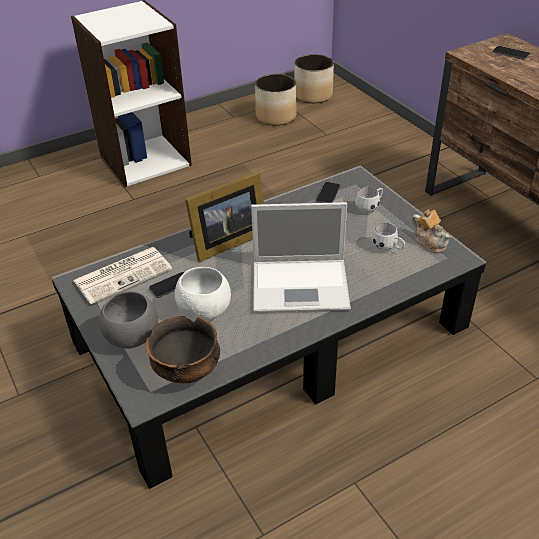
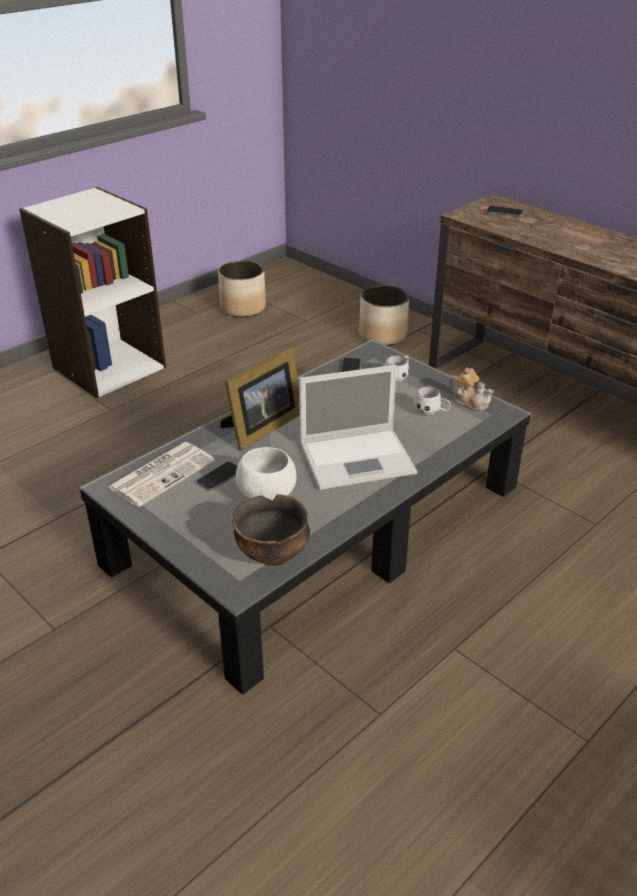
camera: 15 degrees left, 5 degrees down
grey bowl [99,291,158,349] -> none
planter [294,54,334,103] -> planter moved to [359,285,409,345]

